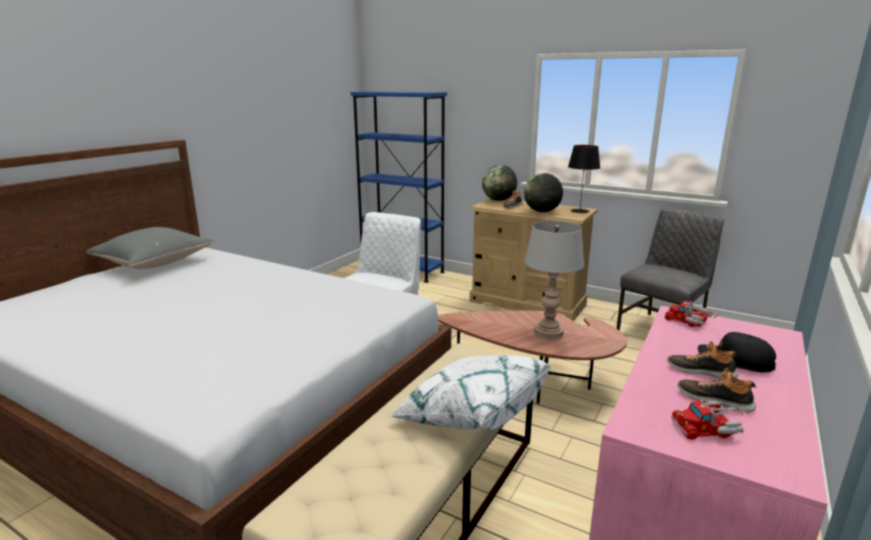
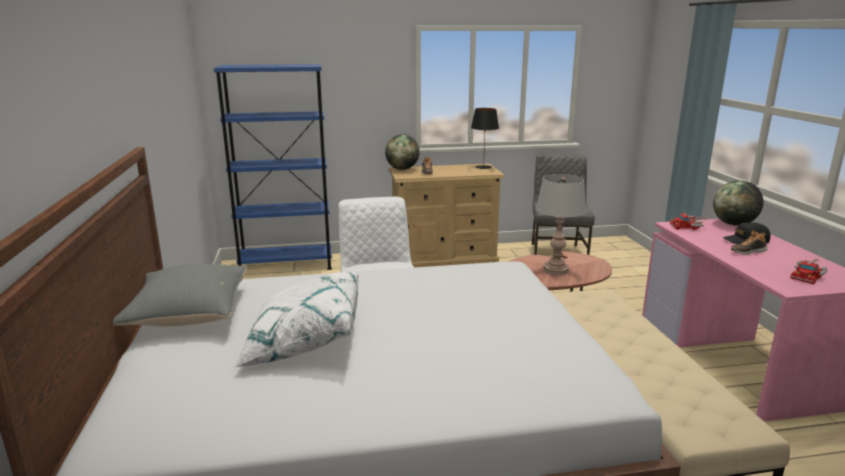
camera: 40 degrees left, 0 degrees up
white pillow [389,355,552,429] -> white pillow moved to [234,271,359,368]
globe [524,173,563,212] -> globe moved to [713,181,764,225]
shoe [678,368,756,412] -> none

